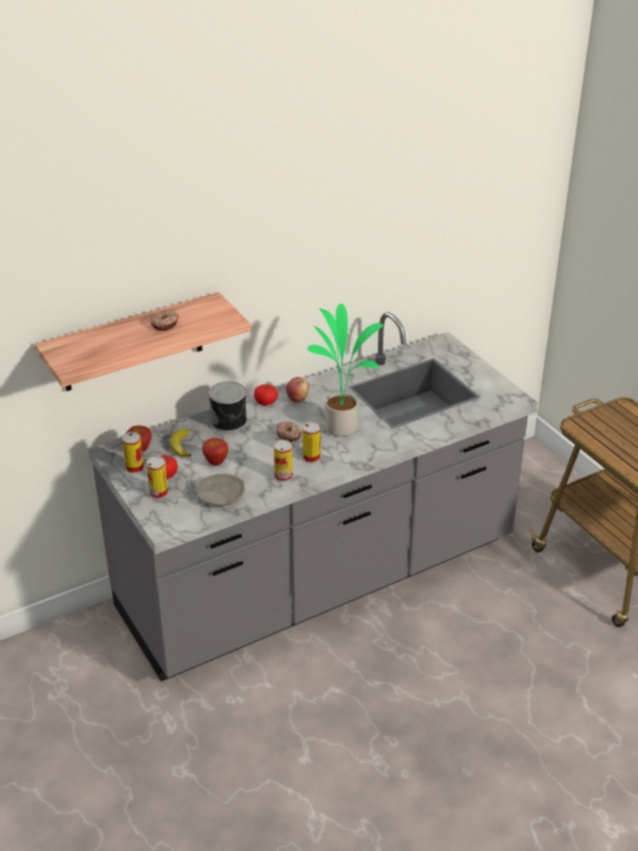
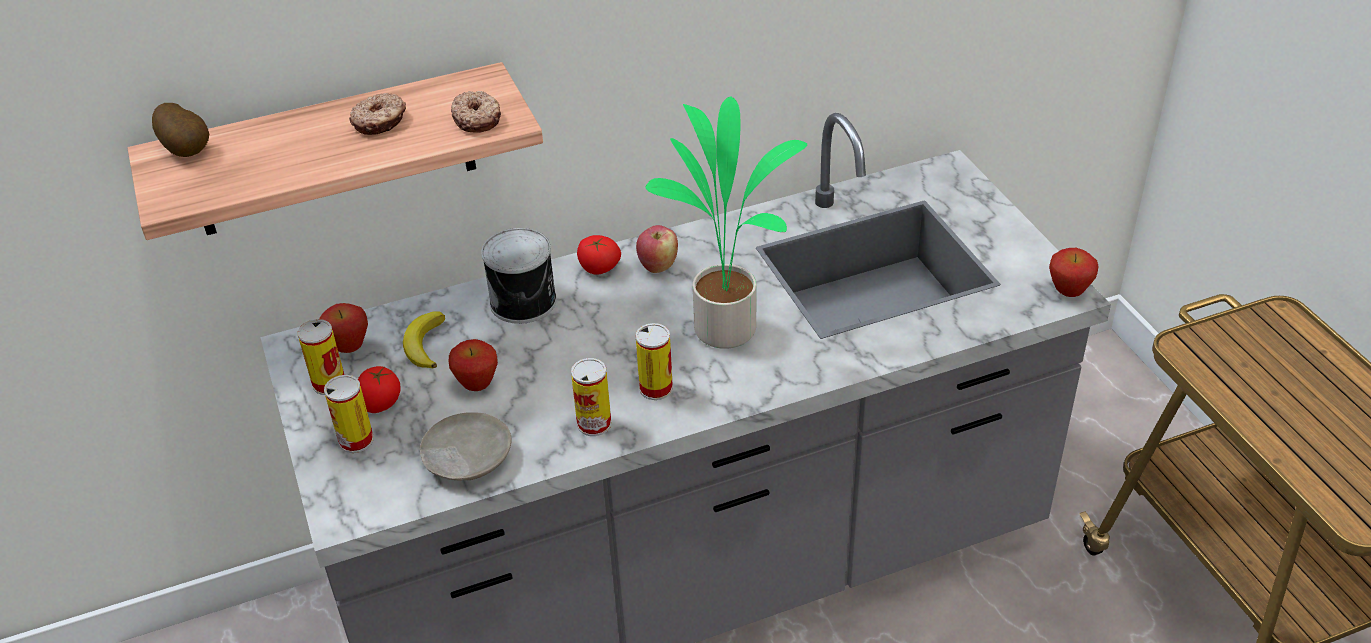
camera: 10 degrees right, 5 degrees up
donut [276,421,302,442] -> donut moved to [451,91,501,133]
none -> potato [152,103,209,157]
none -> apple [1049,248,1098,297]

